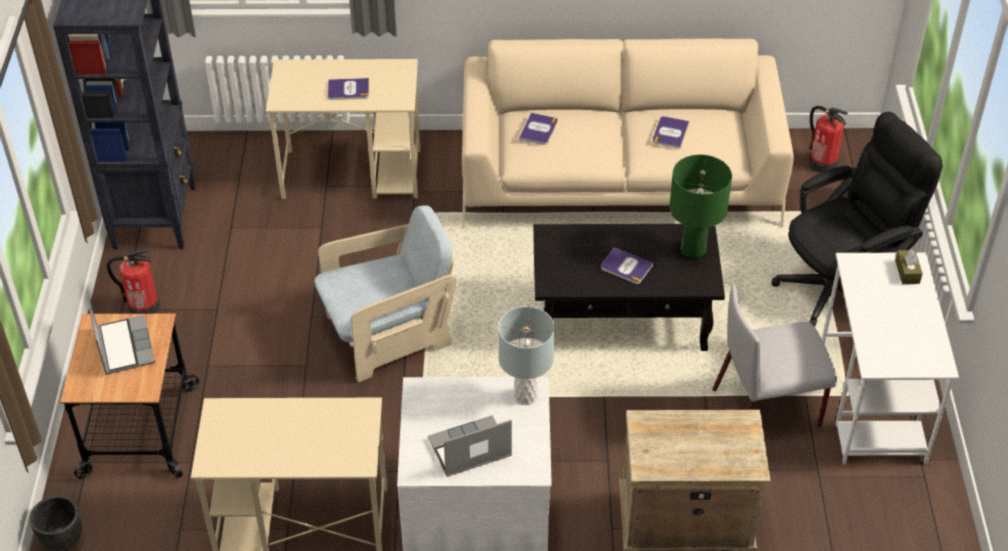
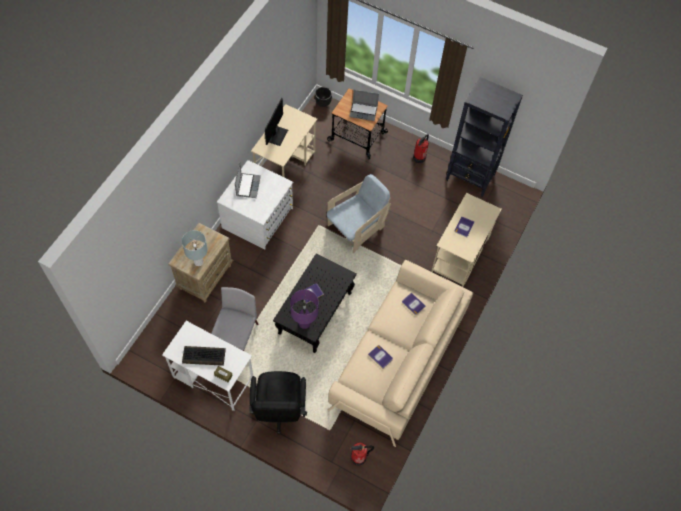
camera: 115 degrees right, 15 degrees up
beige armchair [315,206,456,382] -> beige armchair turned 135 degrees counterclockwise [327,174,391,253]
grey table lamp [498,306,555,405] -> grey table lamp moved to [182,230,208,266]
green table lamp [669,155,732,259] -> purple table lamp [290,290,319,329]
none -> keyboard [182,346,226,366]
none -> monitor [265,98,288,146]

